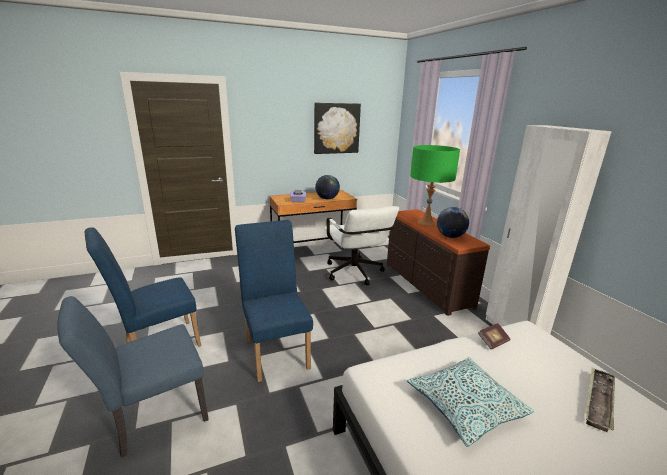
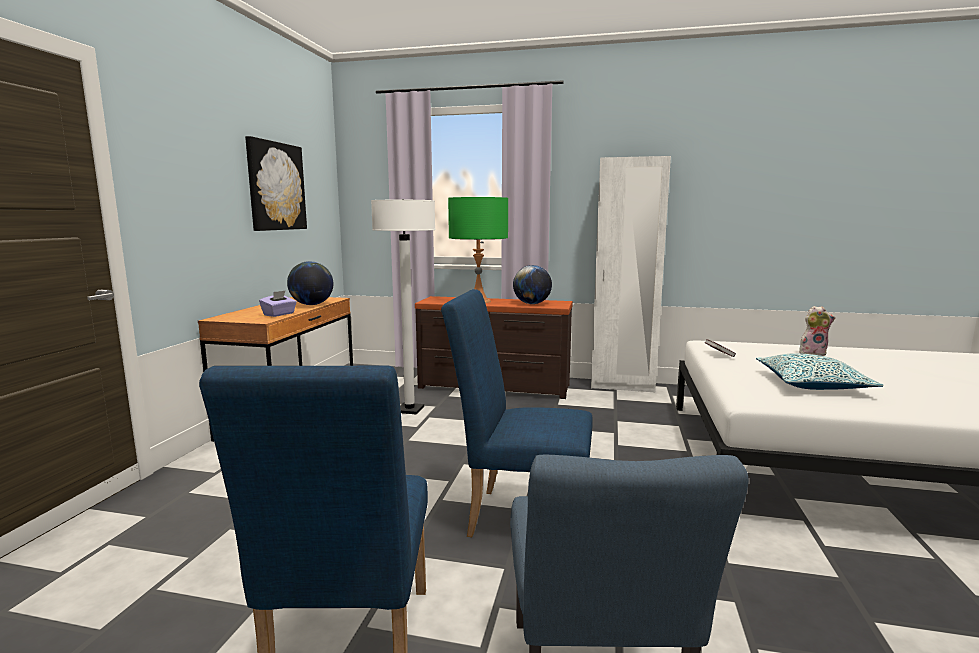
camera: 55 degrees left, 10 degrees down
white office chair [324,206,399,285] -> white floor lamp [371,199,436,414]
tray [586,368,615,432] -> plush toy [799,306,835,356]

